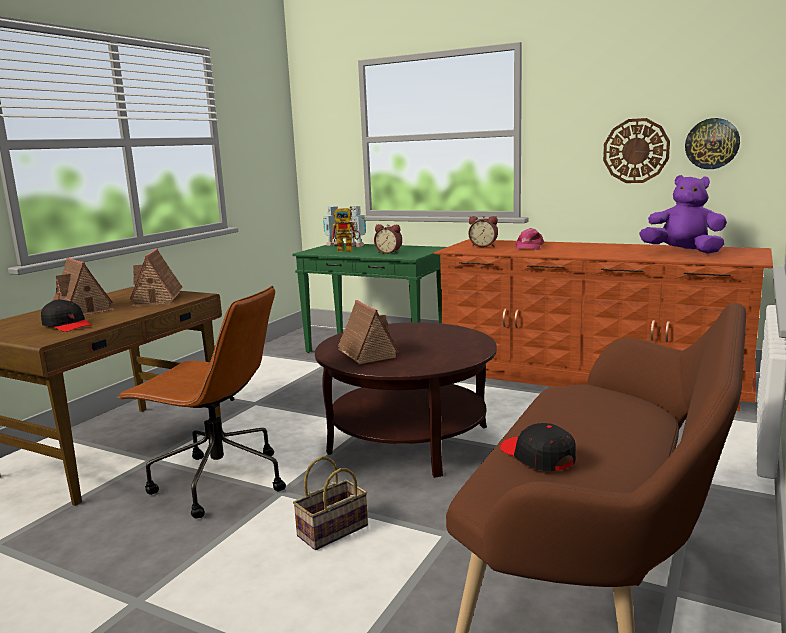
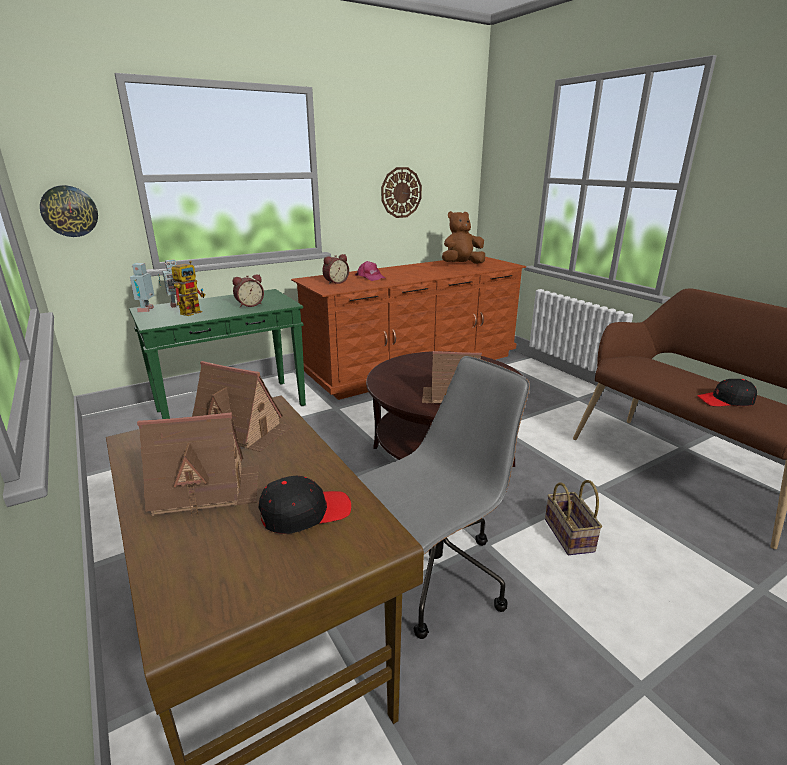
camera: 60 degrees left, 10 degrees up
brown office chair [117,285,286,519] -> grey office chair [358,356,530,639]
purple plush toy [639,175,727,254] -> brown plush toy [442,211,485,264]
wall clock [685,118,740,169] -> wall clock moved to [40,185,98,237]

